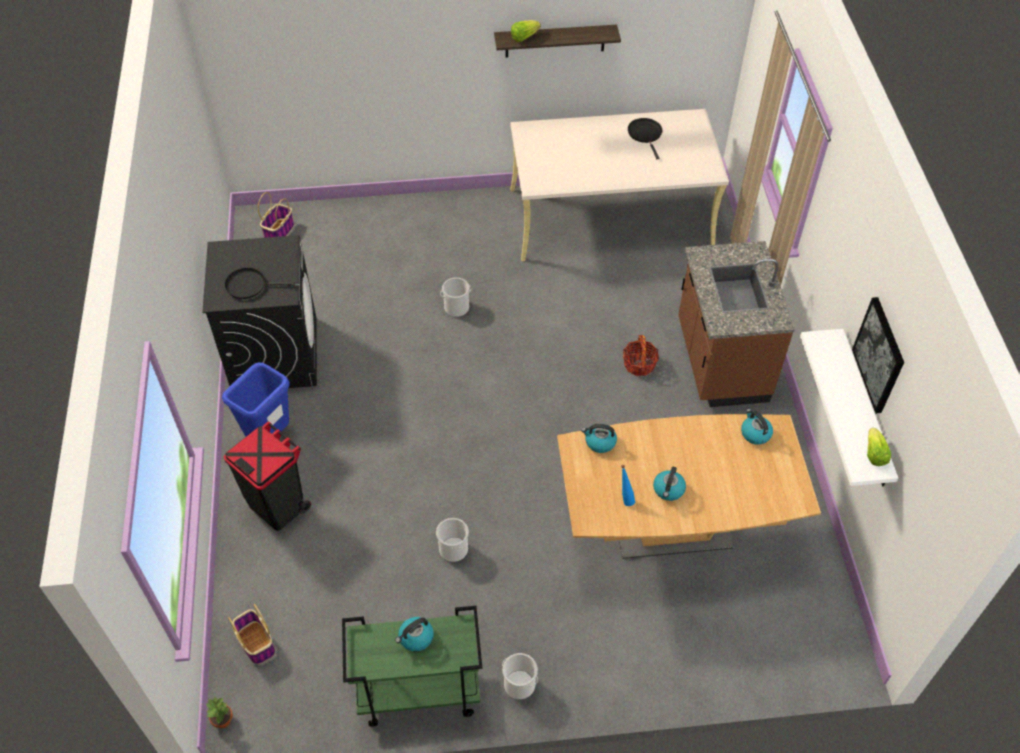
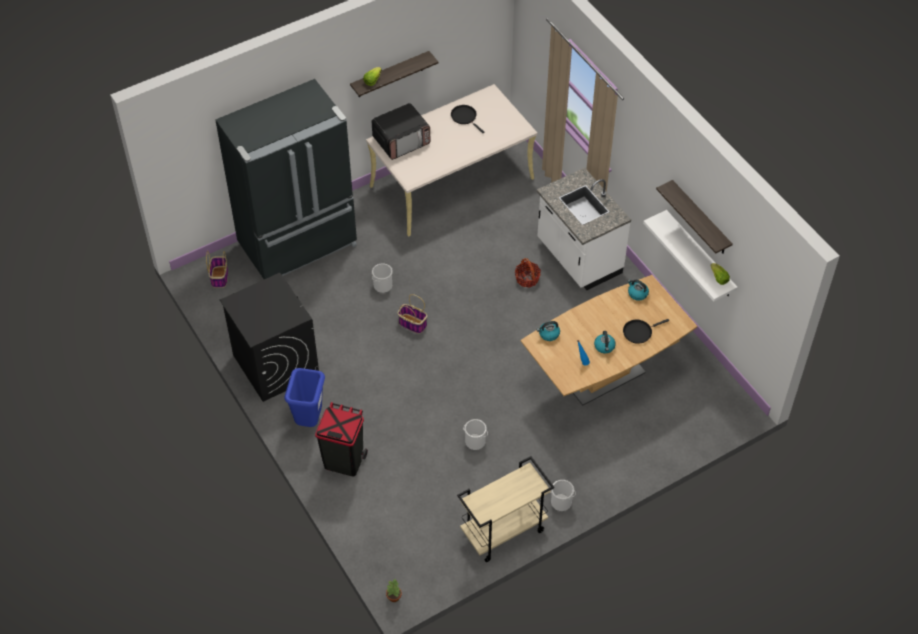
camera: 25 degrees left, 0 degrees up
black frying pan [224,268,295,299] -> black frying pan moved to [623,319,669,344]
basket [228,604,275,664] -> basket moved to [398,294,427,334]
green cart [342,606,482,727] -> beige cart [457,456,554,562]
kettle [395,617,434,651] -> none
brown counter [678,241,795,407] -> white counter [537,168,631,290]
picture [852,297,904,414] -> shelf [656,180,733,254]
none -> black fridge [215,79,357,279]
none -> microwave [372,103,430,160]

